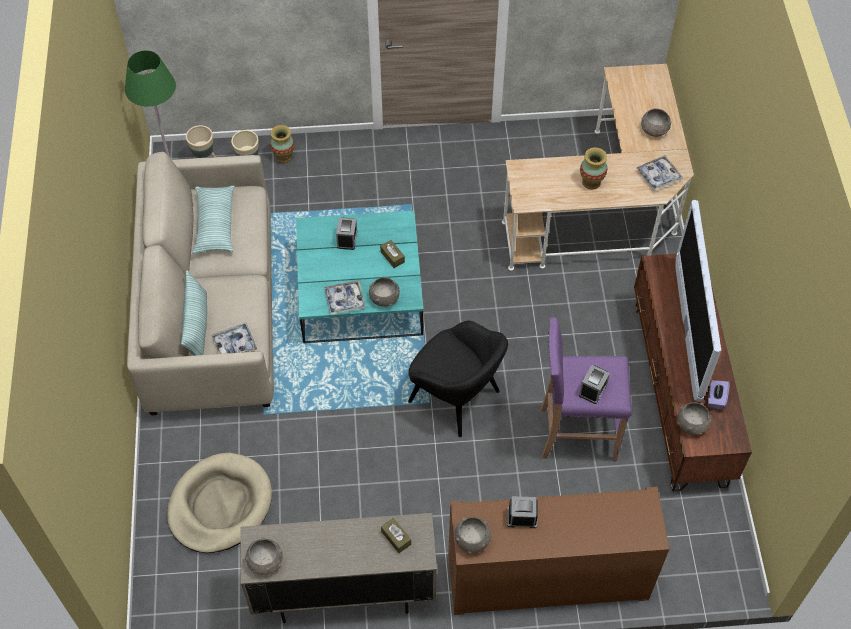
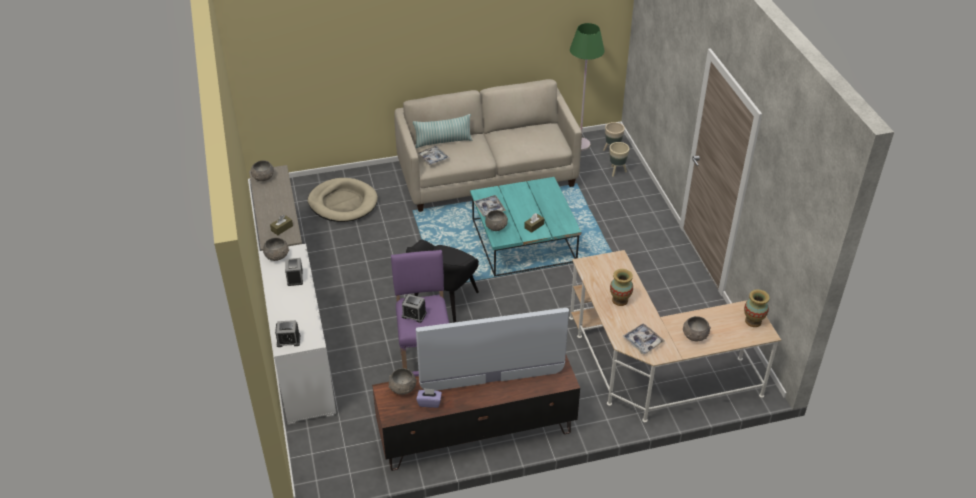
camera: 80 degrees right, 15 degrees down
pillow [193,185,234,254] -> none
vase [270,125,295,163] -> vase moved to [744,289,769,327]
alarm clock [336,217,357,250] -> alarm clock moved to [275,320,300,347]
brown cabinet [448,487,669,615] -> white cabinet [259,244,336,425]

